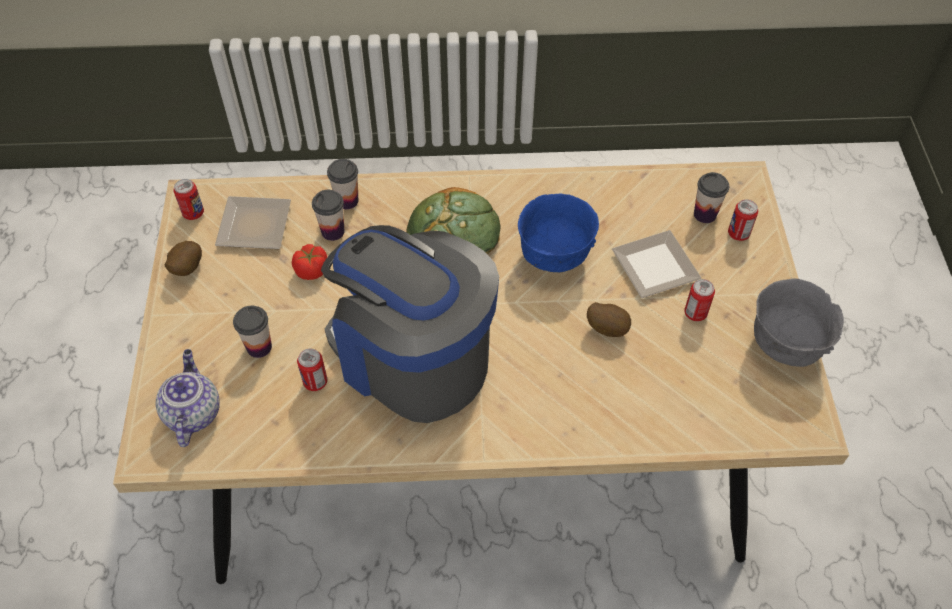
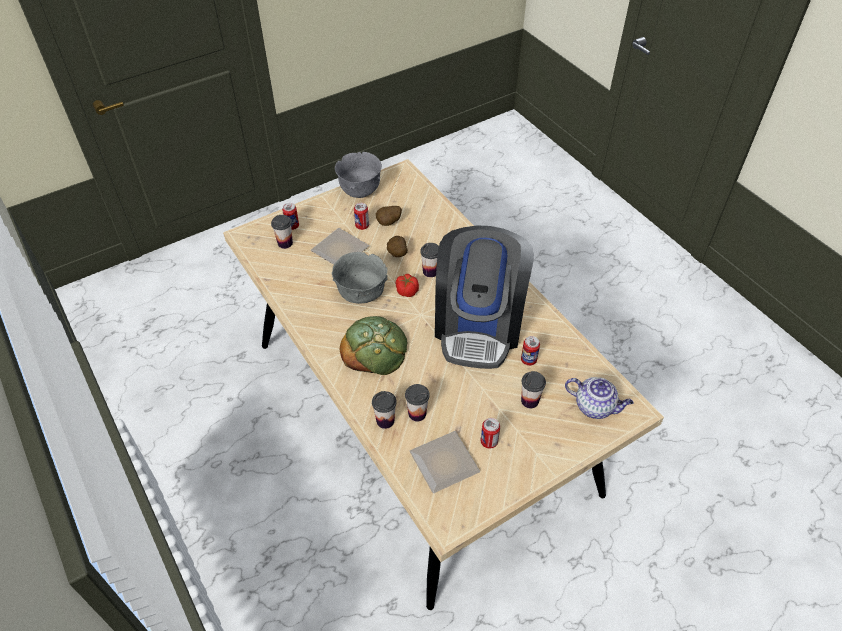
camera: 120 degrees left, 5 degrees down
teapot [156,349,220,447] -> teapot turned 120 degrees counterclockwise [565,377,634,419]
potato [165,241,202,276] -> potato moved to [376,206,402,226]
can [173,179,204,220] -> can moved to [480,418,500,449]
tomato [292,244,327,280] -> tomato moved to [396,274,419,297]
blue bowl [518,194,599,272] -> grey bowl [332,252,388,304]
none -> cup [420,243,439,277]

